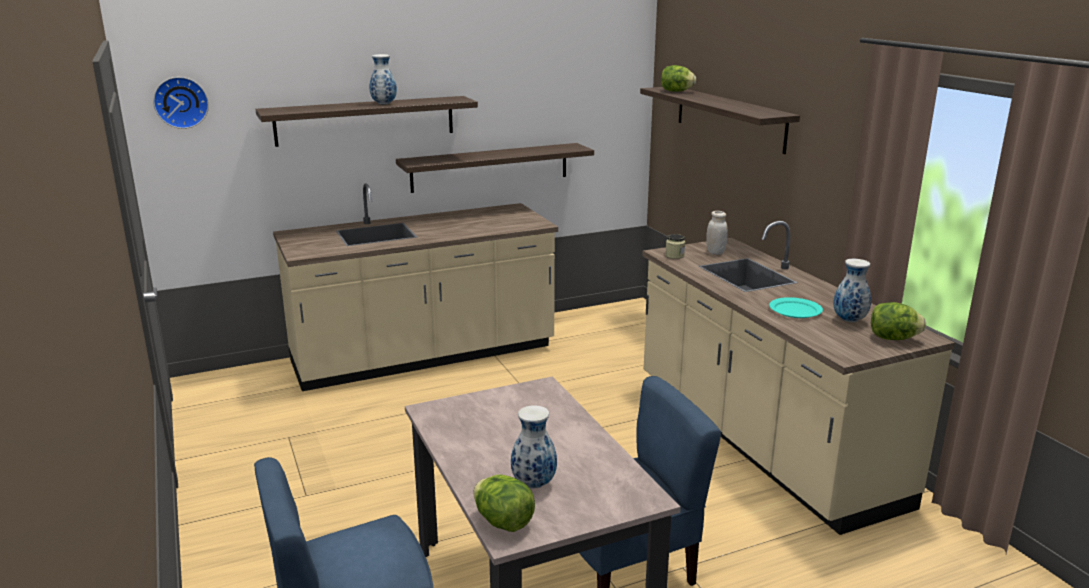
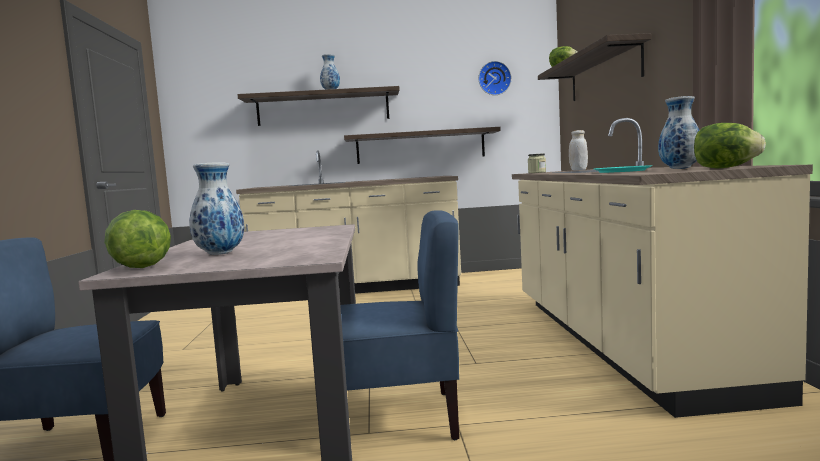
camera: 20 degrees right, 15 degrees down
wall clock [153,77,209,129] -> wall clock moved to [478,61,512,95]

